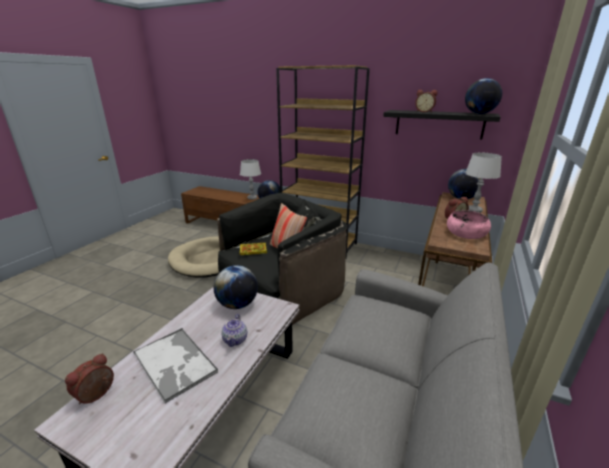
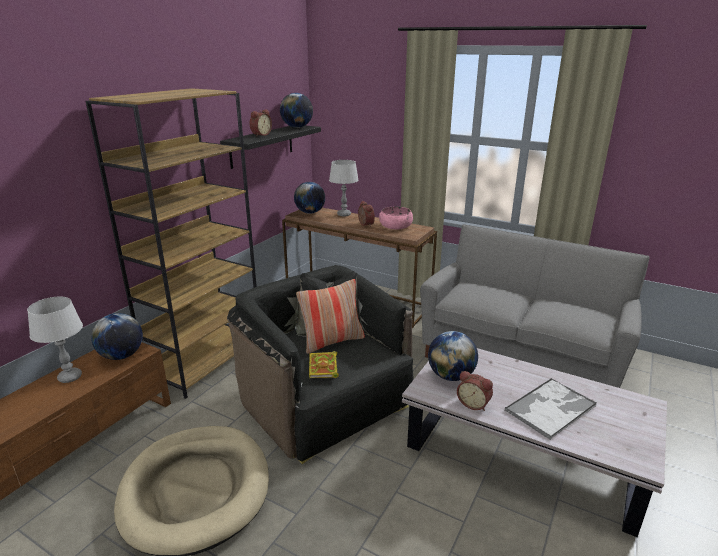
camera: 85 degrees left, 0 degrees up
alarm clock [65,353,114,404] -> alarm clock moved to [457,371,493,411]
teapot [221,314,247,347] -> none

